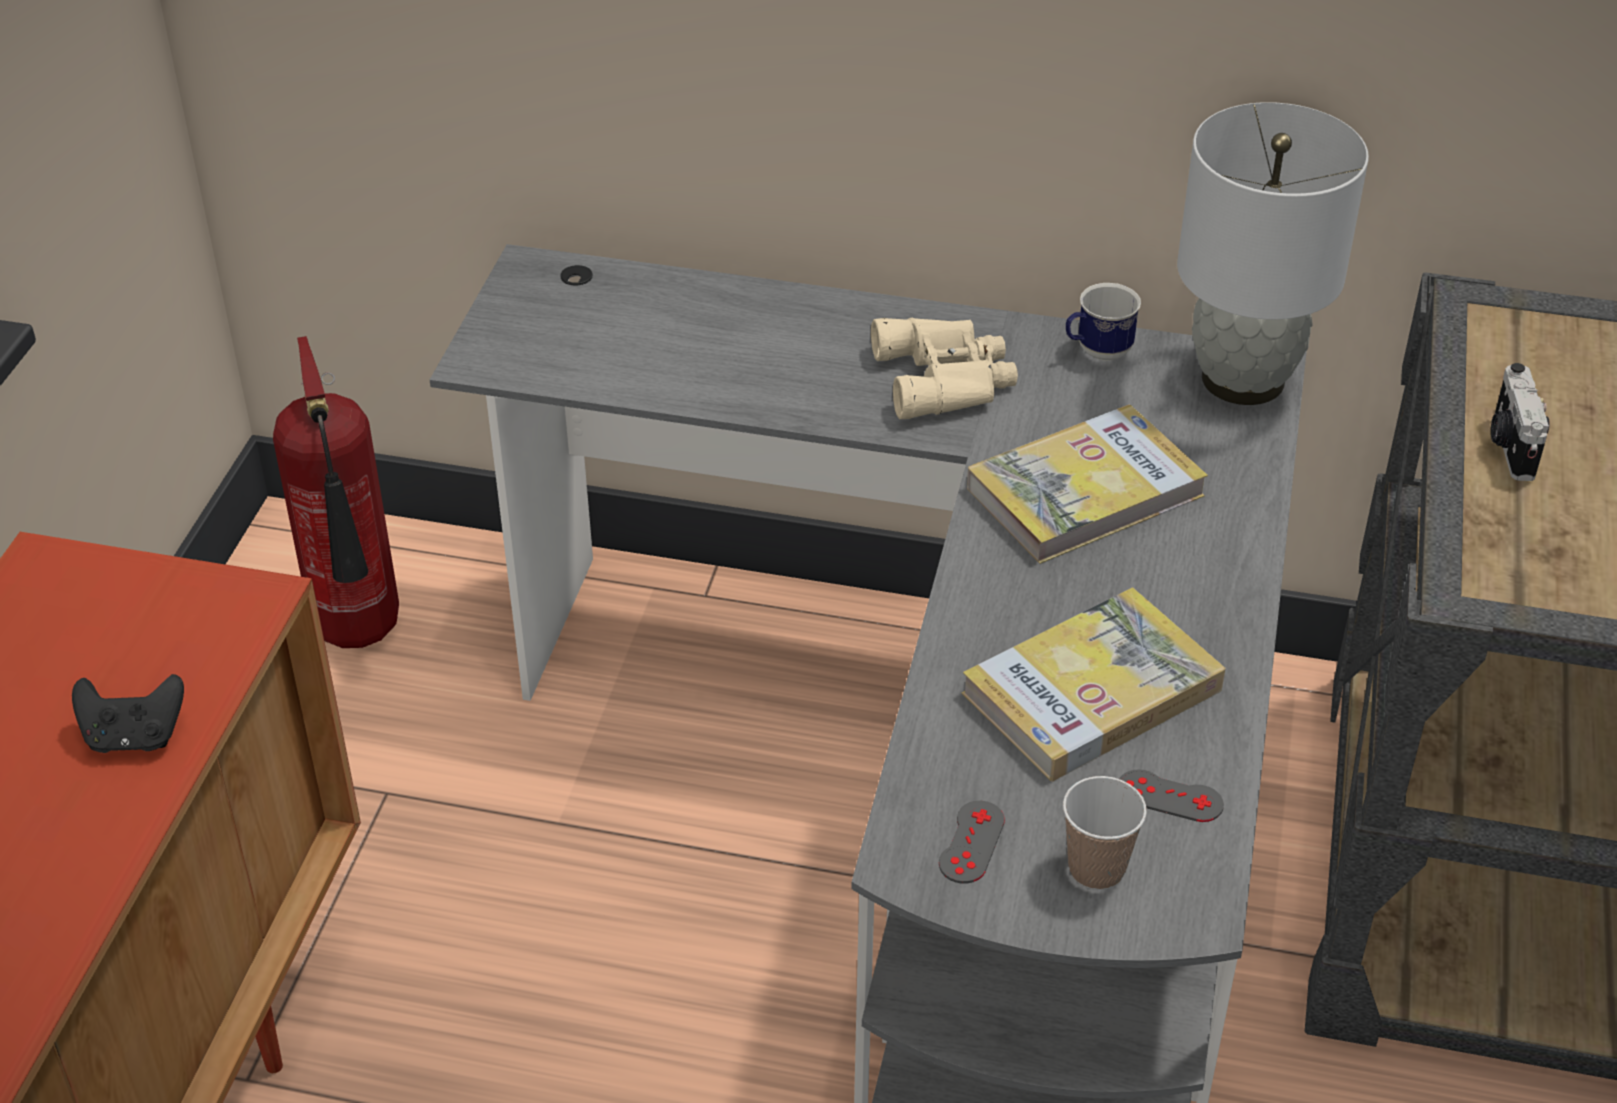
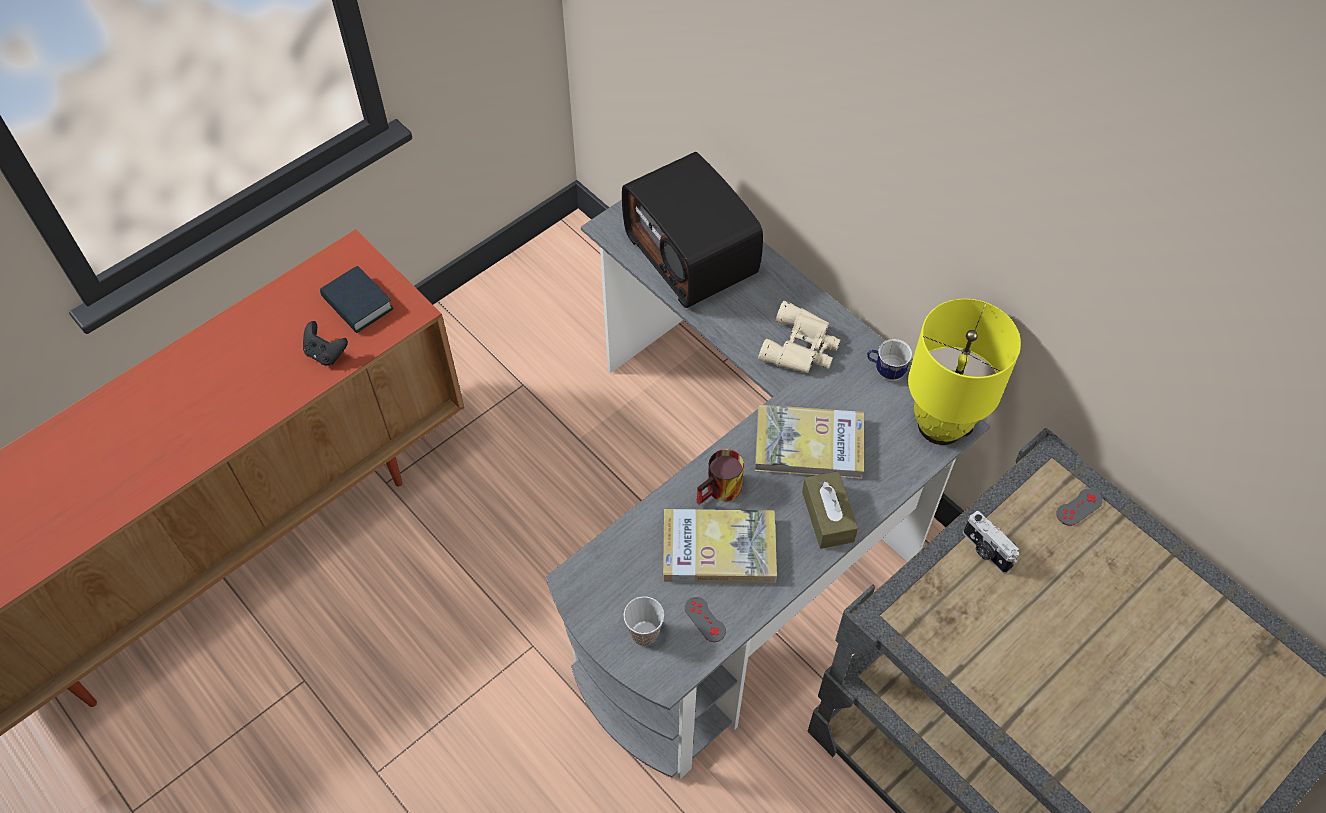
camera: 35 degrees right, 15 degrees up
fire extinguisher [273,336,399,648] -> none
grey game controller [939,801,1005,884] -> grey game controller moved to [1056,489,1103,526]
white table lamp [1177,102,1369,405] -> yellow table lamp [908,299,1021,445]
camera [1491,363,1550,481] -> camera turned 75 degrees counterclockwise [963,511,1019,573]
none -> book [320,266,394,333]
none -> radio [622,152,763,308]
none -> mug [697,449,744,505]
none -> brown tissue box [802,471,858,549]

